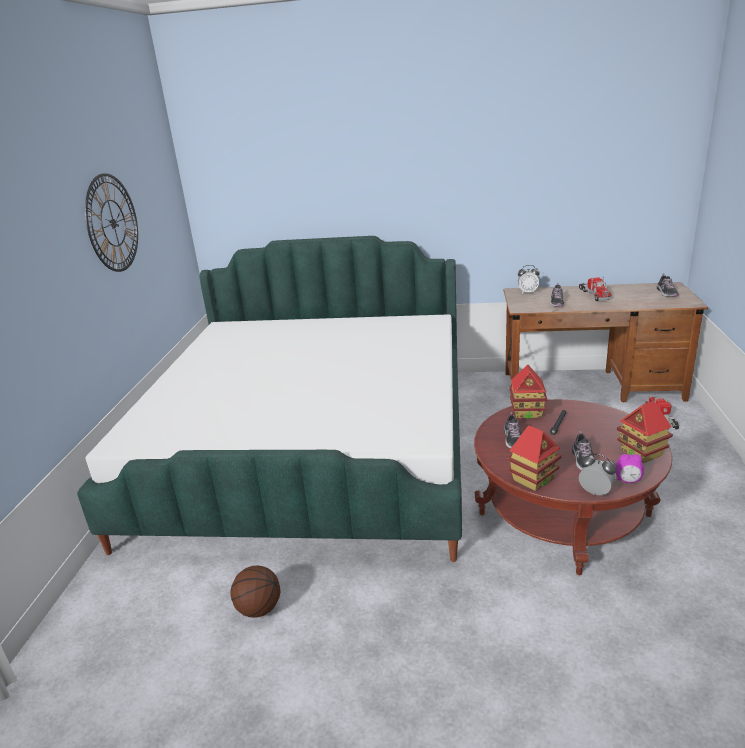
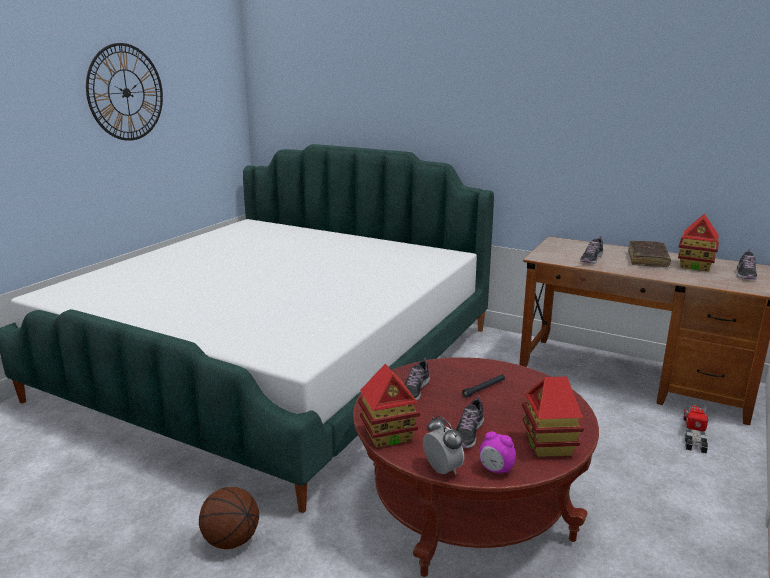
camera: 20 degrees right, 5 degrees down
basketball [230,566,280,618] -> basketball moved to [199,487,259,549]
toy house [509,365,547,418] -> toy house moved to [678,214,719,271]
alarm clock [518,265,540,294] -> none
toy truck [579,276,612,301] -> brown book [628,241,671,267]

